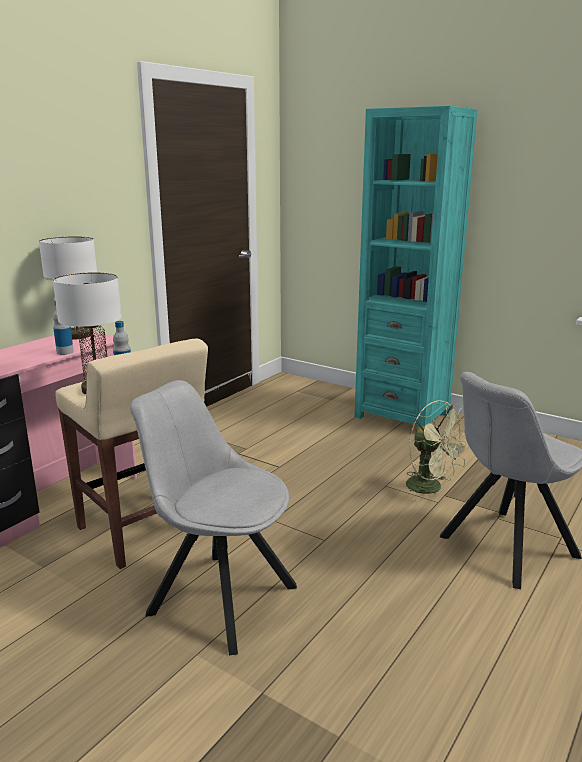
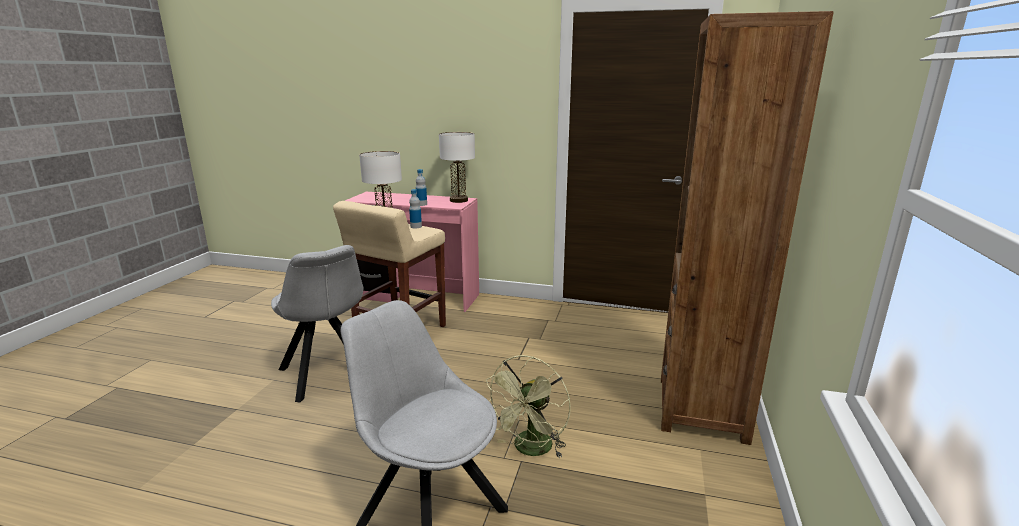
camera: 70 degrees right, 0 degrees up
grey chair [130,380,297,655] -> grey chair turned 135 degrees clockwise [271,245,363,403]
turquoise bookcase [354,106,477,427] -> brown bookcase [661,11,834,445]

